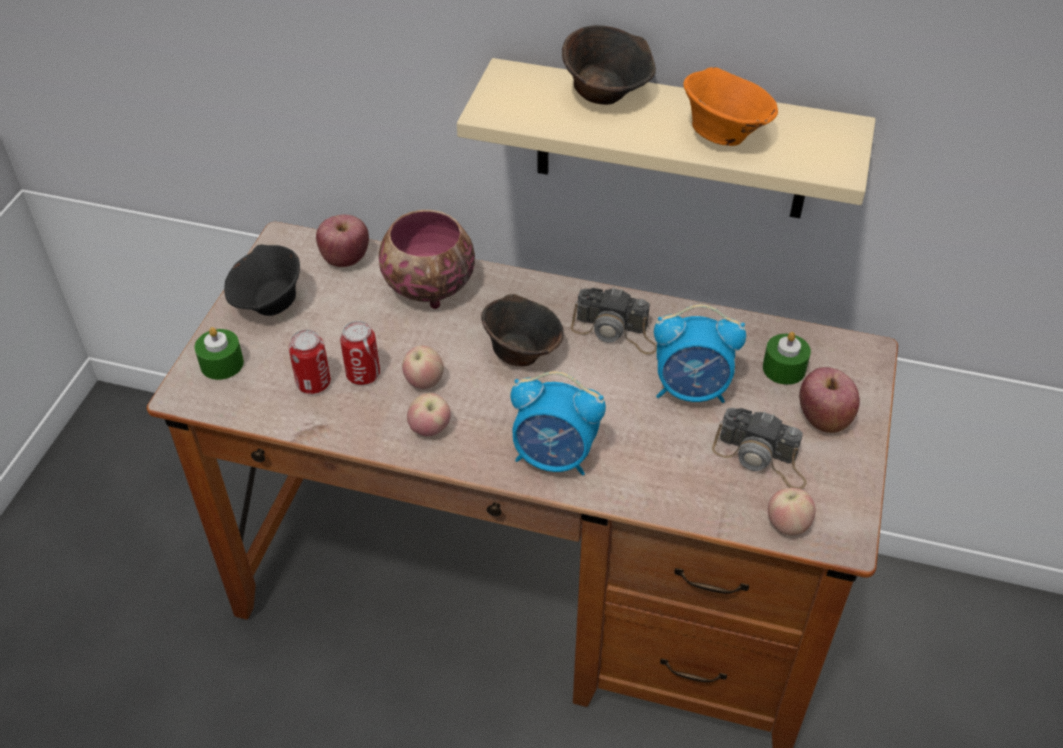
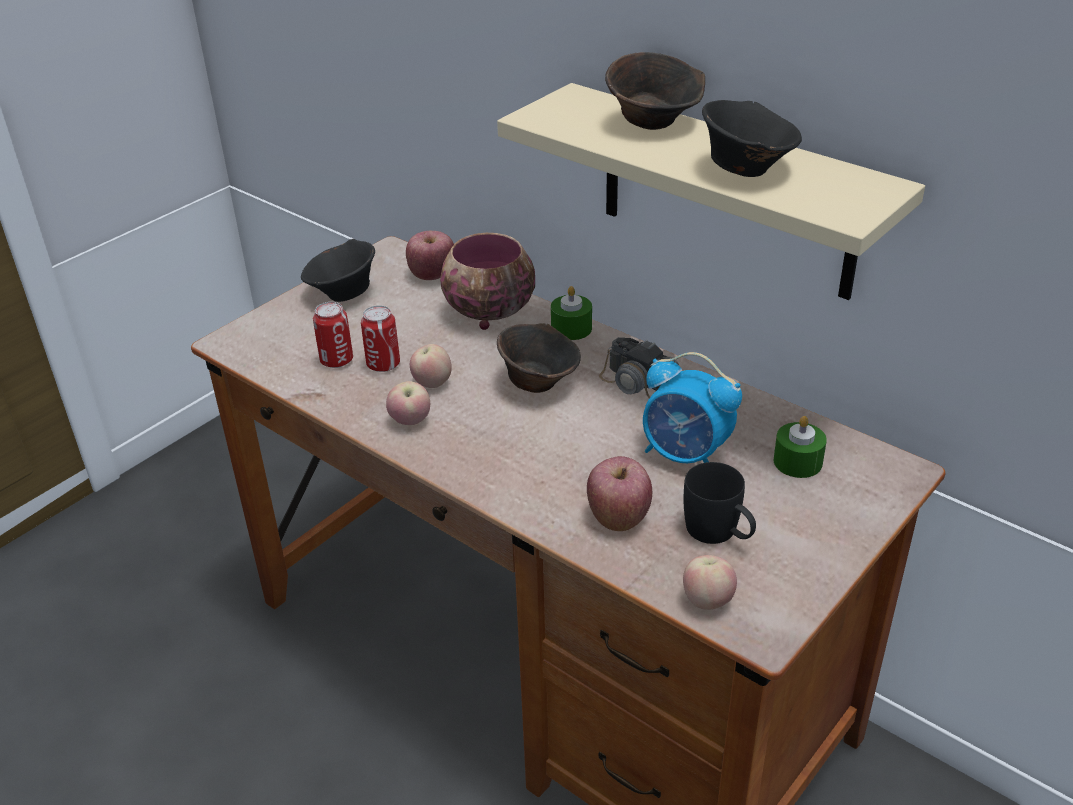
camera: 25 degrees right, 10 degrees down
green candle [195,327,244,380] -> green candle moved to [551,286,592,340]
alarm clock [510,371,606,475] -> none
orange bowl [683,67,778,146] -> black bowl [702,100,802,177]
camera [712,408,807,489] -> black mug [684,462,756,544]
apple [799,367,860,433] -> apple moved to [587,456,652,531]

